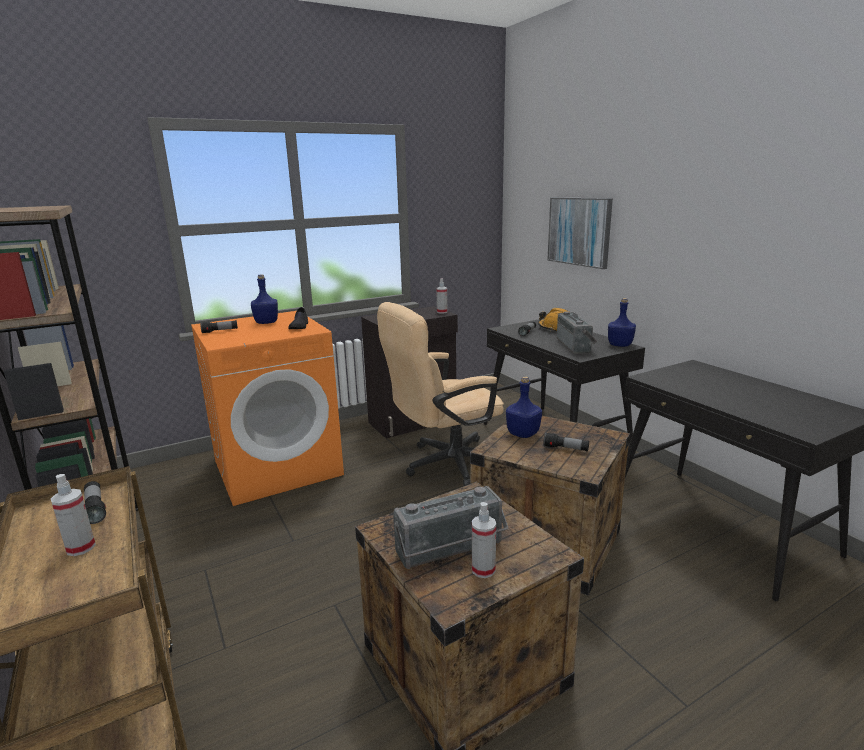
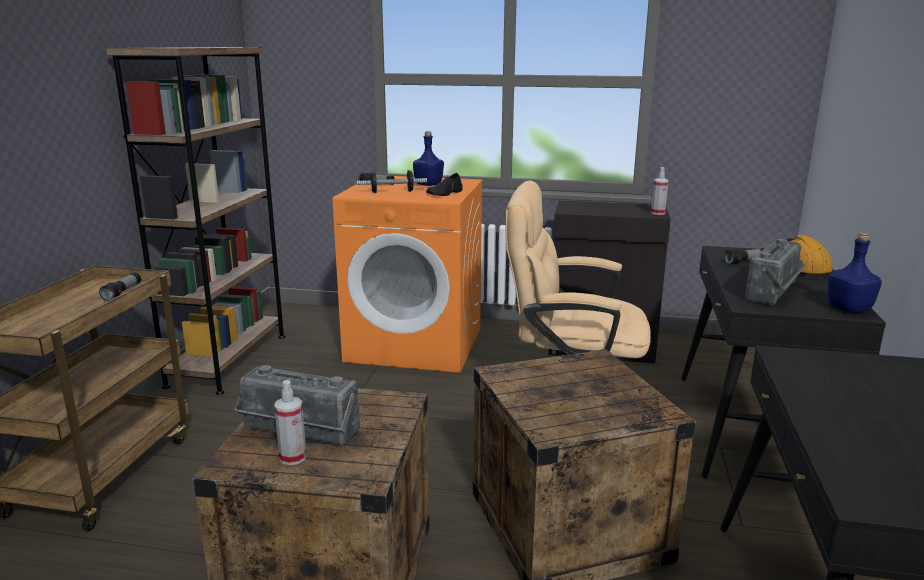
camera: 40 degrees right, 0 degrees up
spray bottle [51,474,96,556] -> none
blue bottle [506,377,542,438] -> none
flashlight [543,432,589,451] -> none
picture [547,197,613,269] -> none
none -> dumbbell [357,170,427,193]

